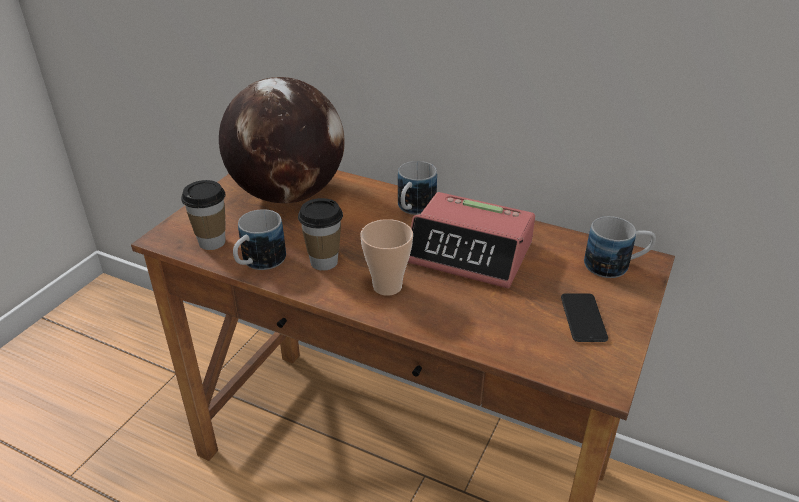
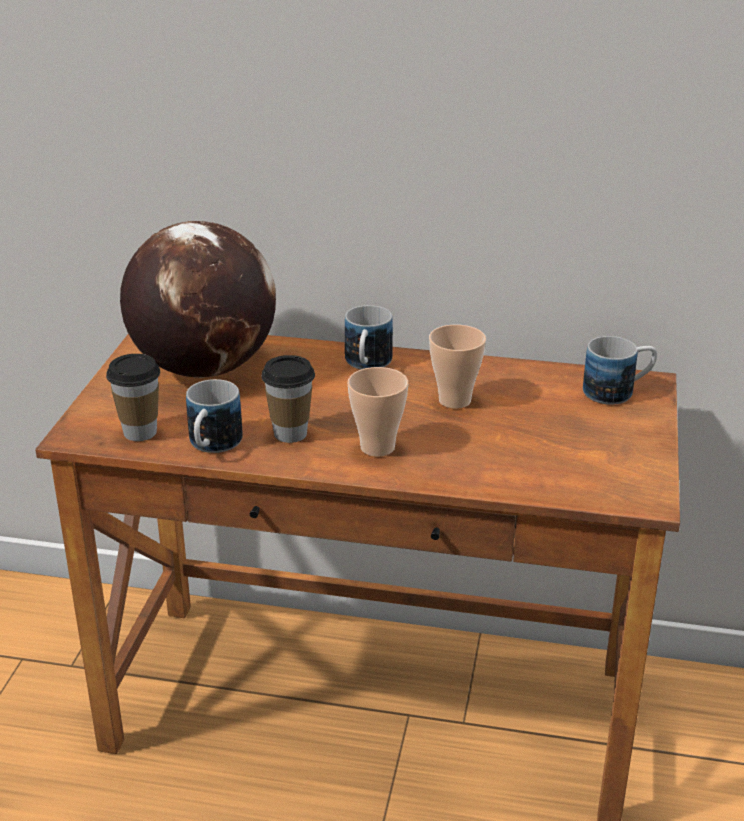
camera: 15 degrees left, 5 degrees down
alarm clock [408,192,535,288] -> cup [429,325,486,409]
phone [561,293,608,342] -> none

